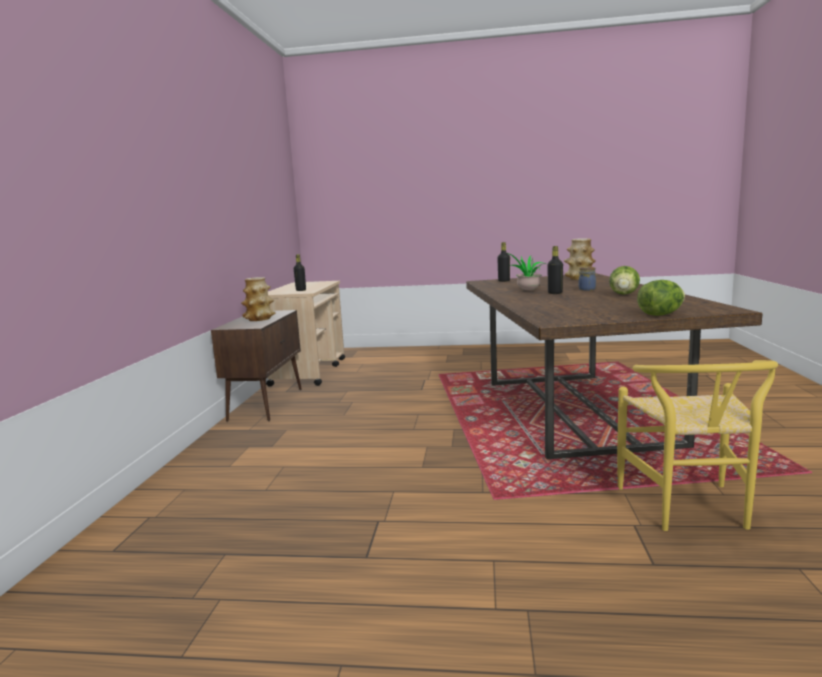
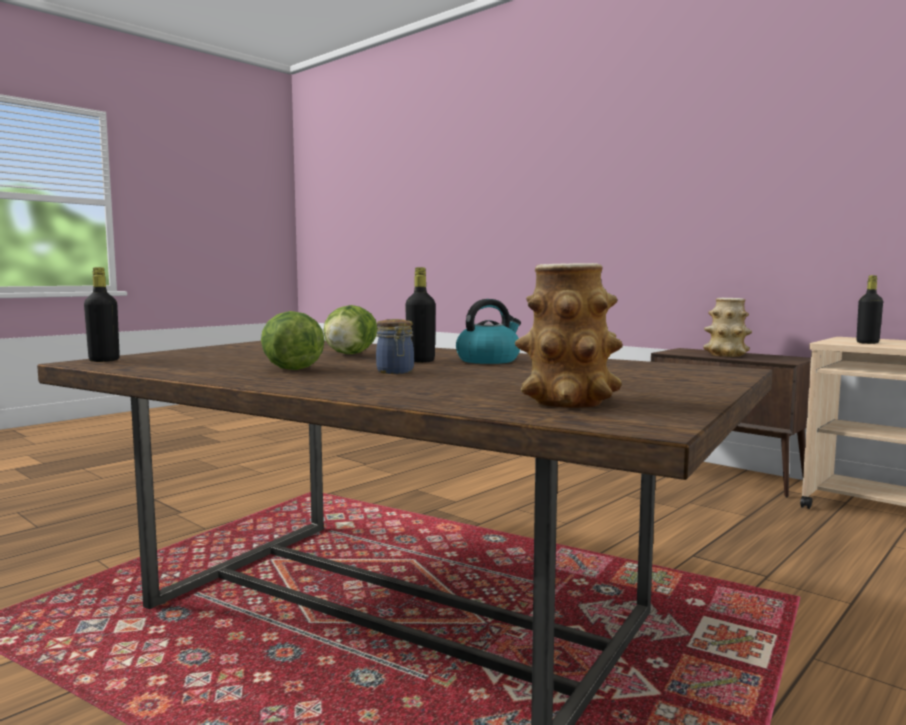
camera: 125 degrees right, 5 degrees down
black bottle [497,242,510,282] -> black bottle moved to [84,267,120,362]
potted plant [508,253,548,290] -> kettle [456,299,521,364]
yellow chair [617,360,778,531] -> none
lettuce [637,280,685,316] -> lettuce moved to [323,305,378,354]

